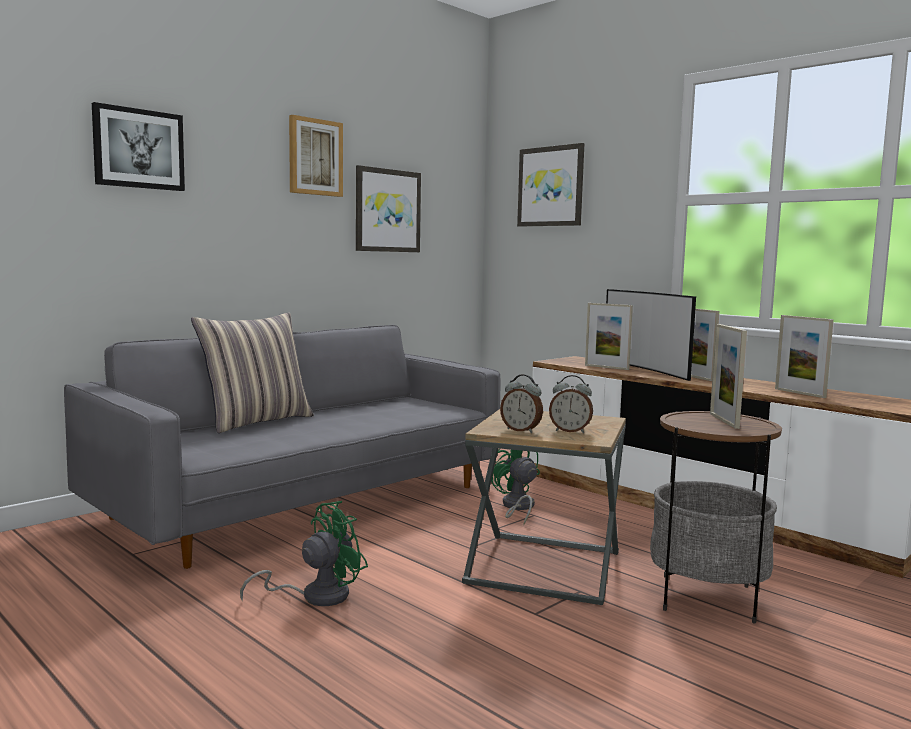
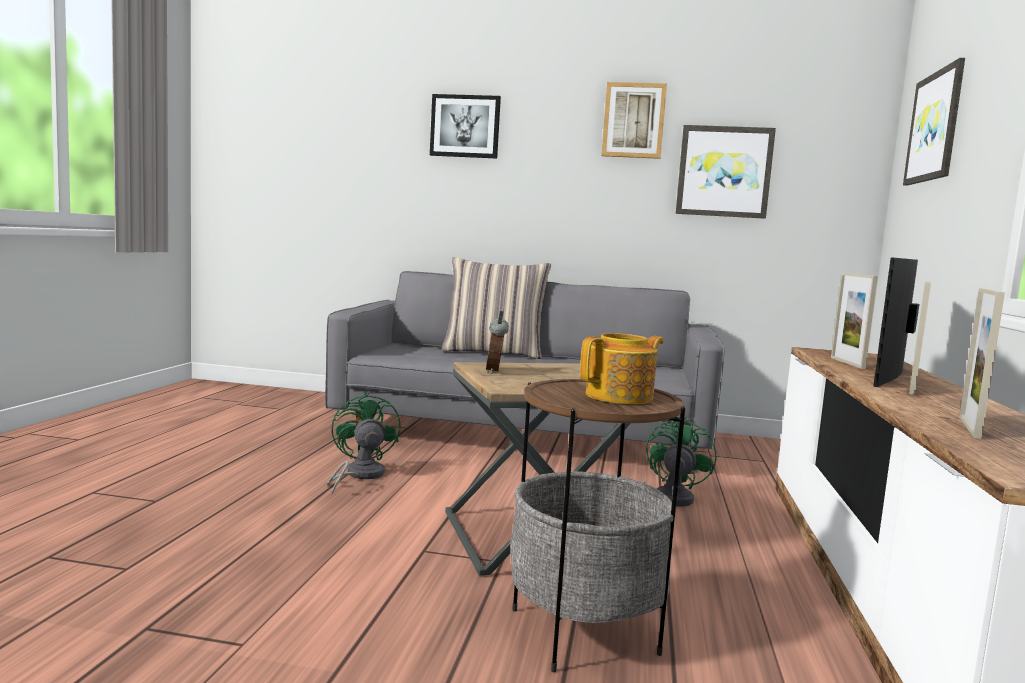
camera: 55 degrees right, 0 degrees up
green fan [240,501,368,606] -> green fan turned 120 degrees counterclockwise [327,392,401,495]
alarm clock [549,375,593,433] -> none
picture frame [710,324,747,429] -> teapot [580,333,664,404]

